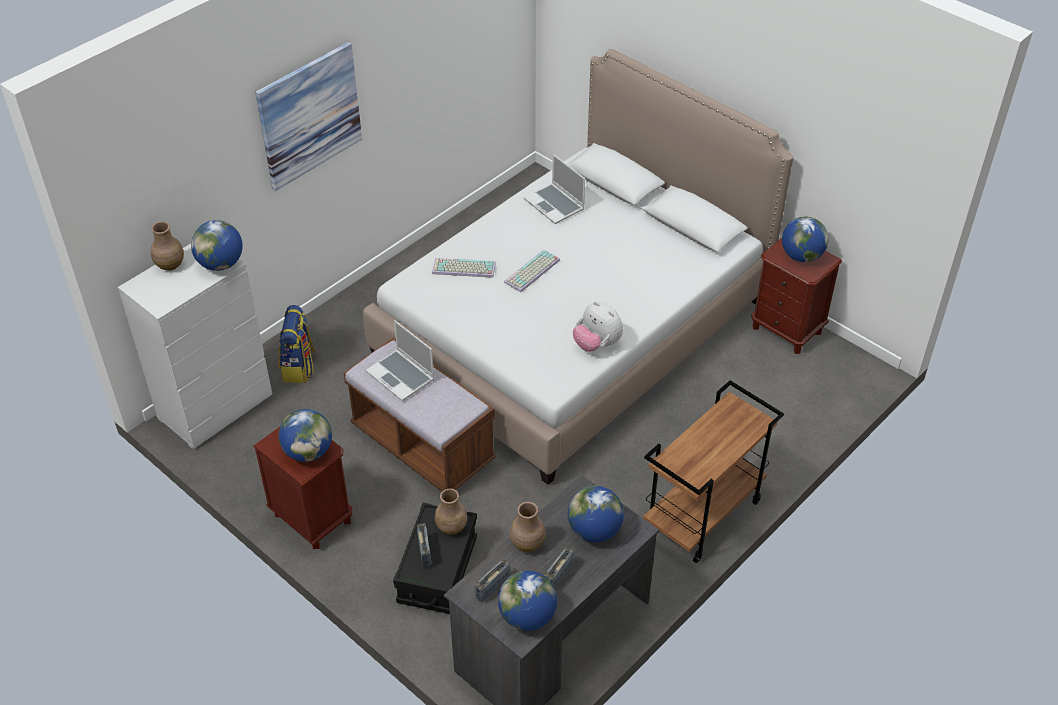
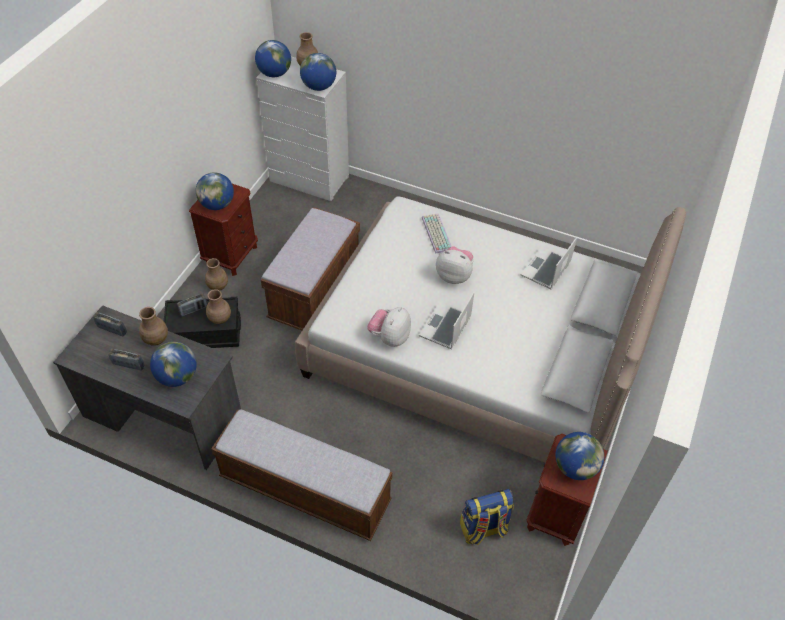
camera: 70 degrees right, 5 degrees up
picture [255,42,362,191] -> none
backpack [278,305,317,383] -> backpack moved to [460,489,514,545]
laptop [366,320,434,401] -> laptop moved to [419,292,474,350]
globe [498,571,557,631] -> globe moved to [255,40,291,77]
keyboard [504,249,560,292] -> plush toy [436,246,474,284]
brown cart [643,380,784,563] -> bench [211,409,392,541]
none -> brown vase [205,258,228,290]

